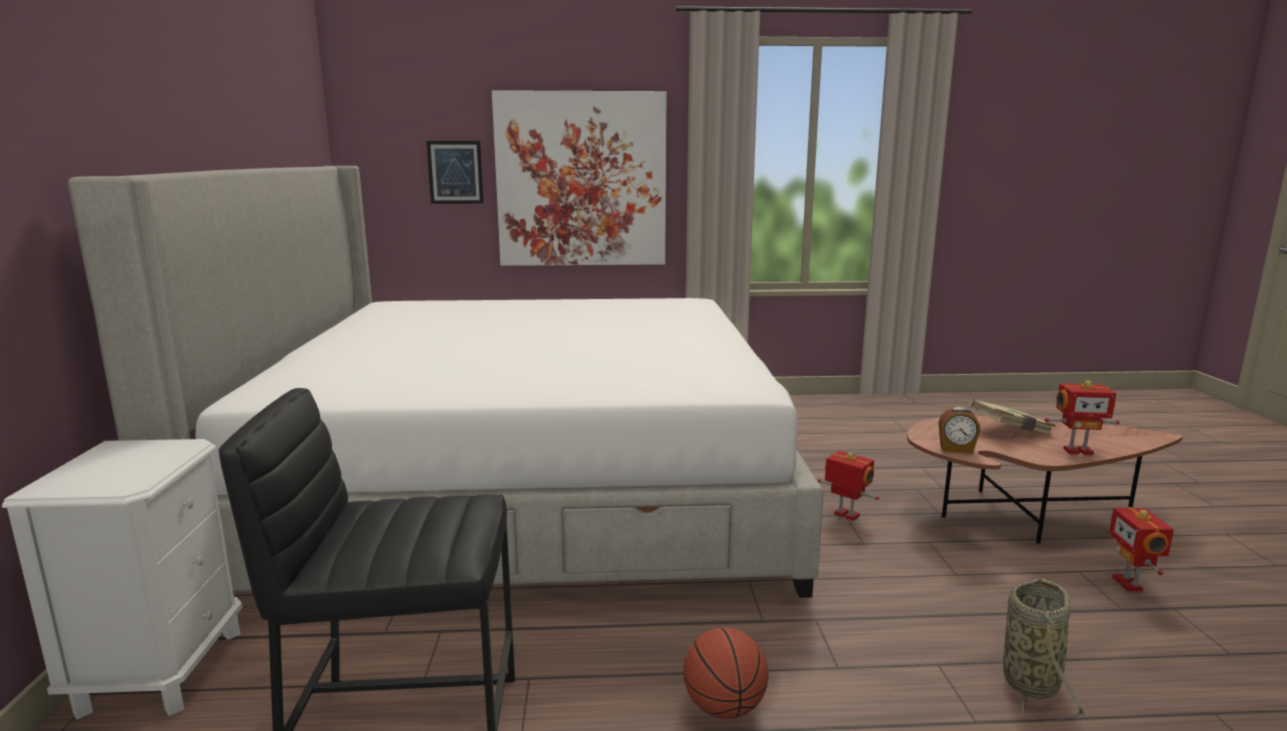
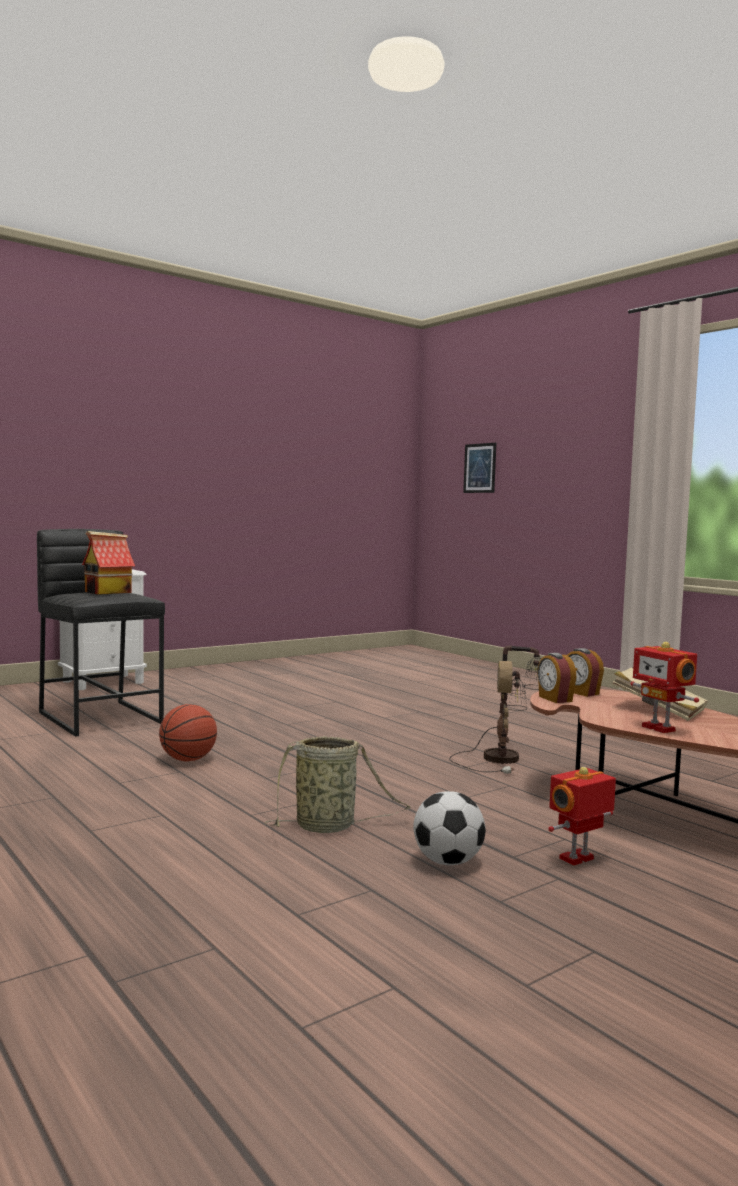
camera: 55 degrees right, 10 degrees down
bed [68,166,824,598] -> none
picture [492,90,667,266] -> none
toy robot [818,451,879,521] -> table lamp [449,645,541,774]
none -> toy house [82,531,135,595]
none -> football [413,791,486,865]
none -> alarm clock [567,648,604,697]

